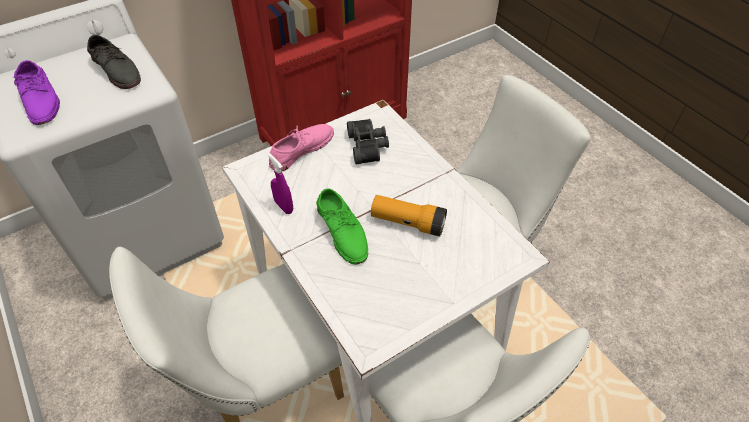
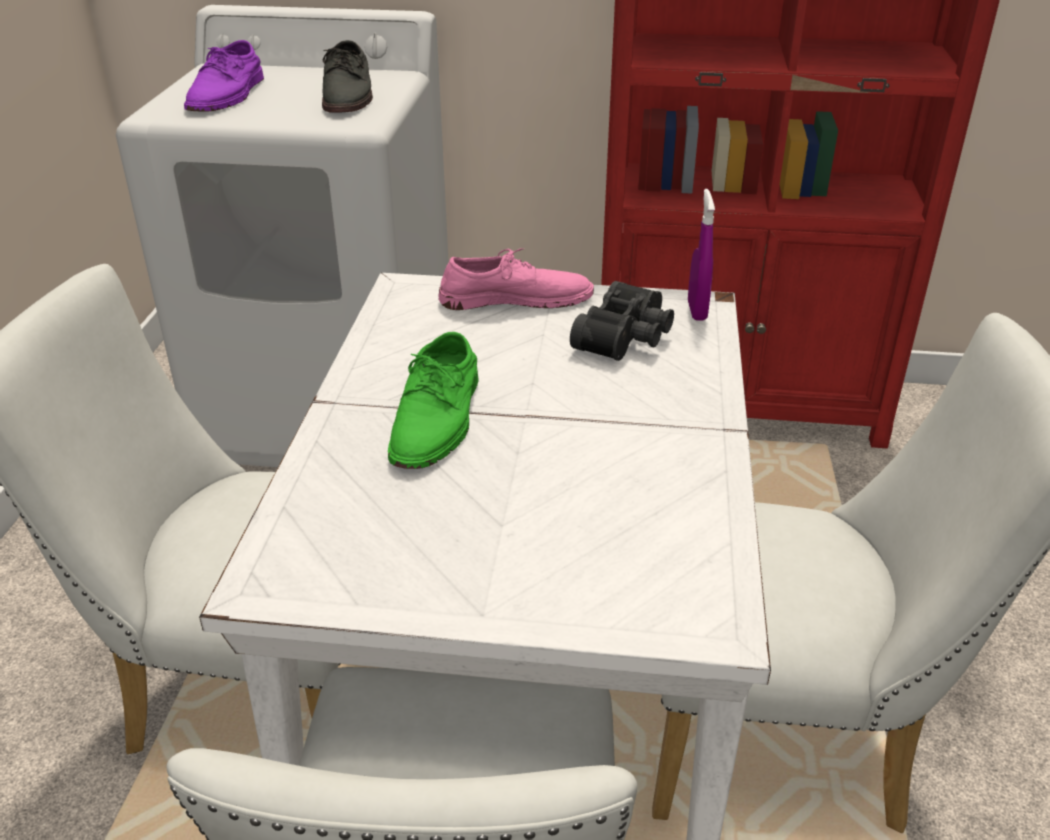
camera: 40 degrees right, 15 degrees down
purple spray bottle [268,153,293,214] -> purple spray bottle moved to [688,189,715,321]
flashlight [371,195,447,236] -> none

